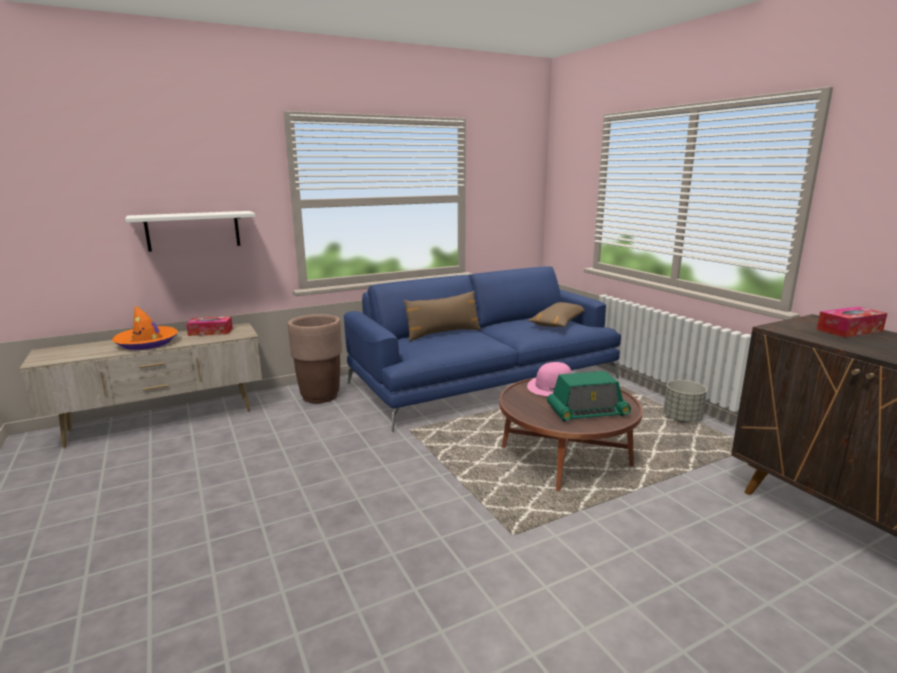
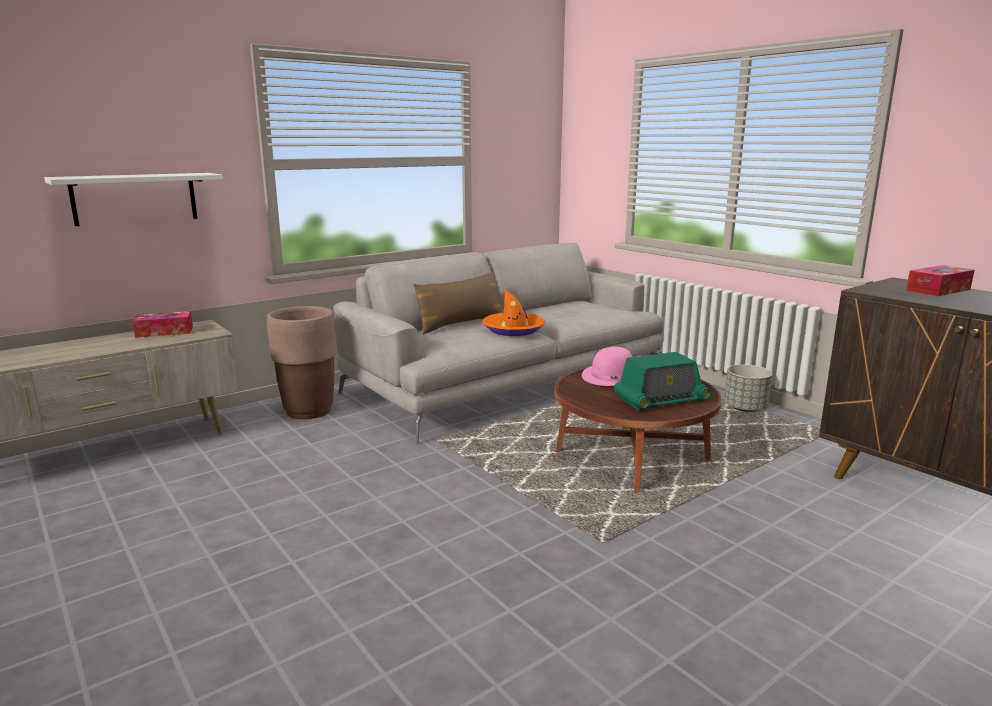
camera: 10 degrees left, 0 degrees up
orange hat [112,306,178,350] -> orange hat moved to [482,289,545,336]
blue sofa [344,266,621,432] -> grey sofa [333,243,664,445]
brown pillow [528,302,584,327] -> none

